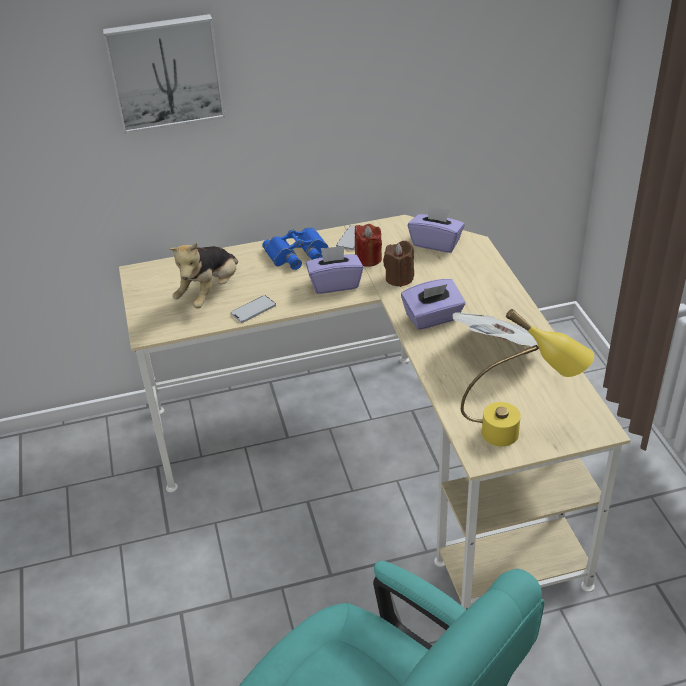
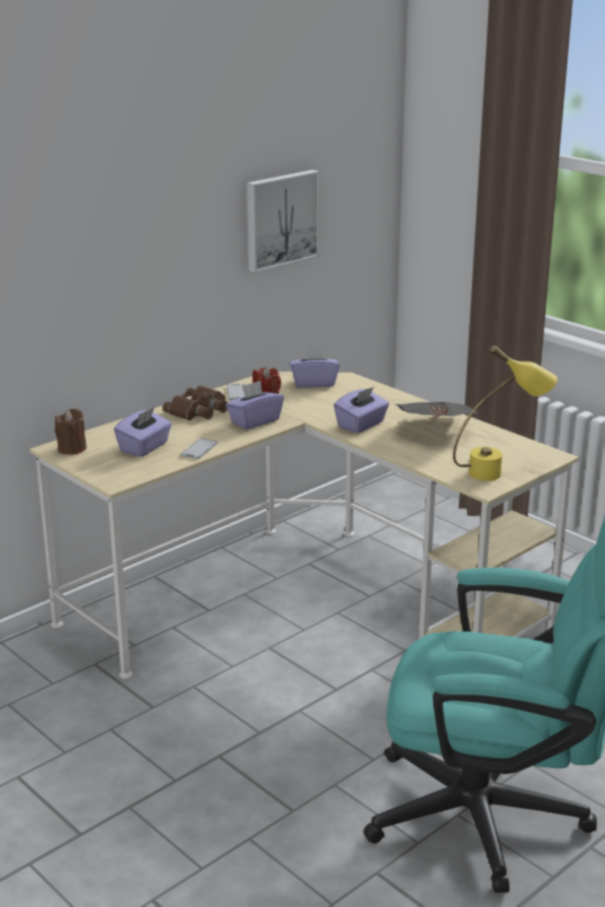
camera: 30 degrees left, 15 degrees down
picture [103,14,225,134] -> picture moved to [247,170,320,273]
plush toy [170,242,238,309] -> purple tissue box [114,407,172,457]
blue binoculars [262,227,329,270] -> brown binoculars [162,385,227,421]
brown candle [383,241,414,287] -> brown candle moved to [55,409,87,455]

